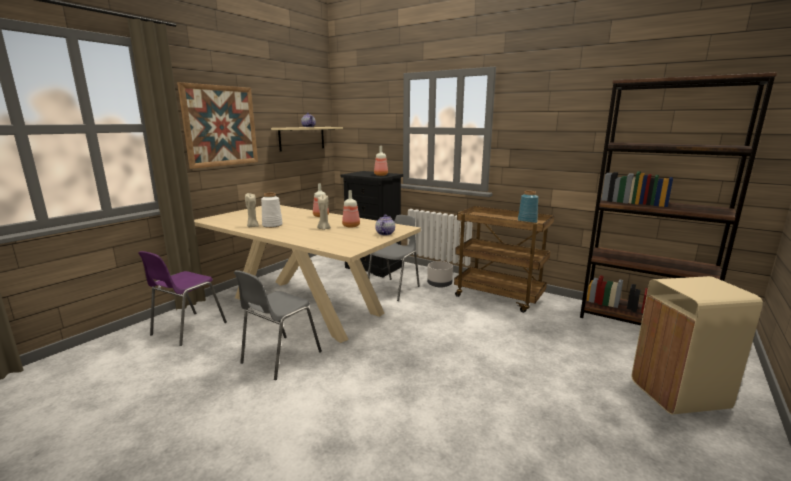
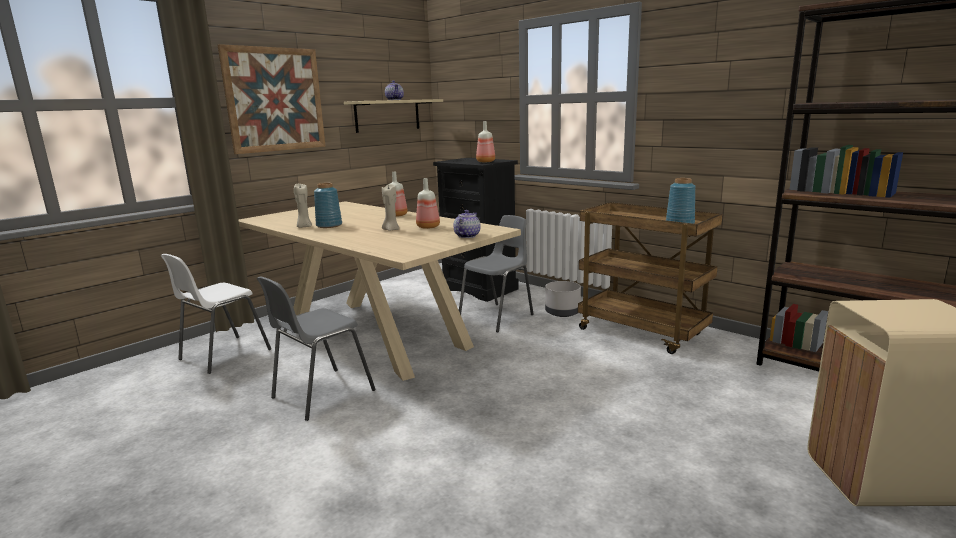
camera: 10 degrees right, 0 degrees up
purple chair [138,251,227,346] -> white chair [161,254,271,374]
white vase [261,193,283,228] -> blue vase [314,183,342,228]

